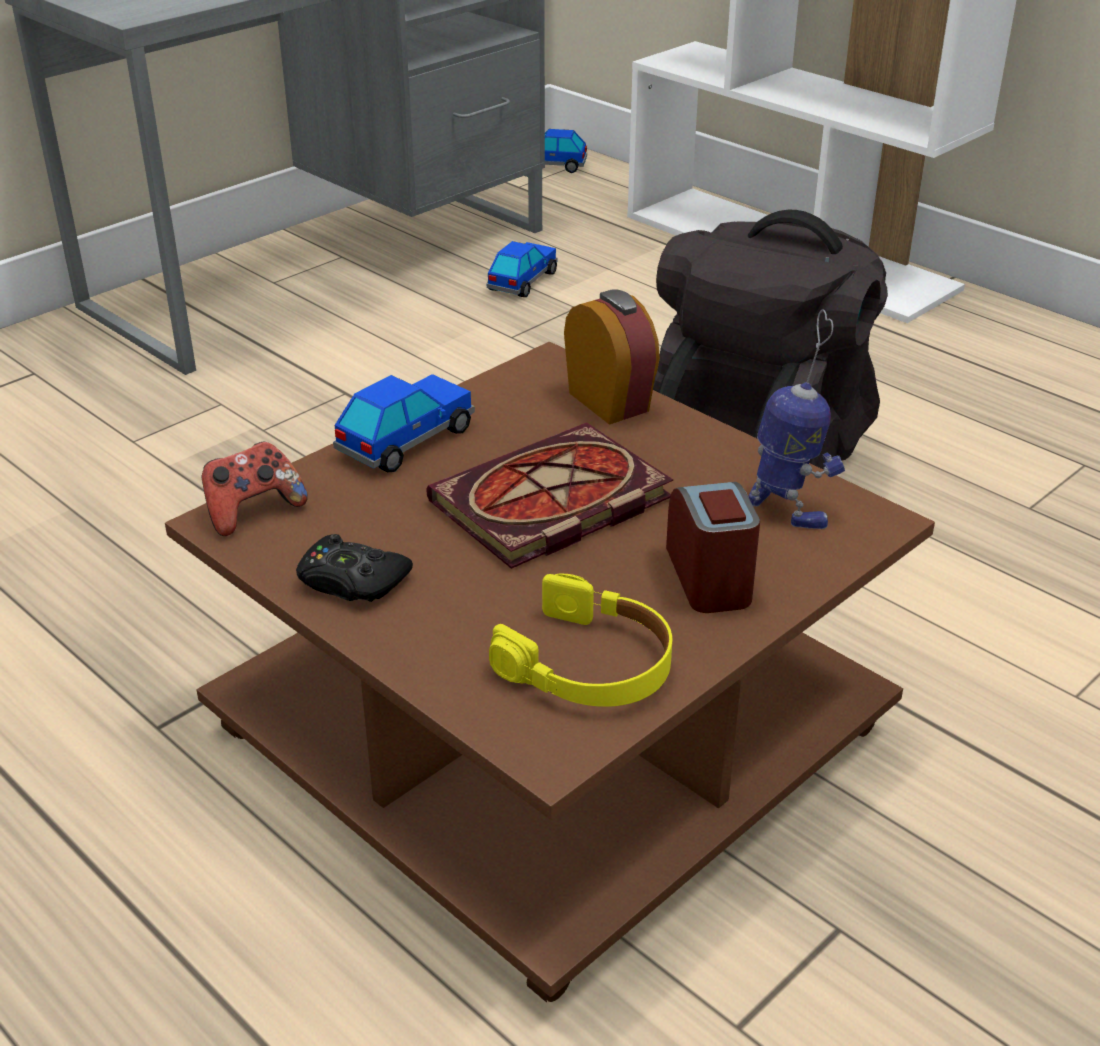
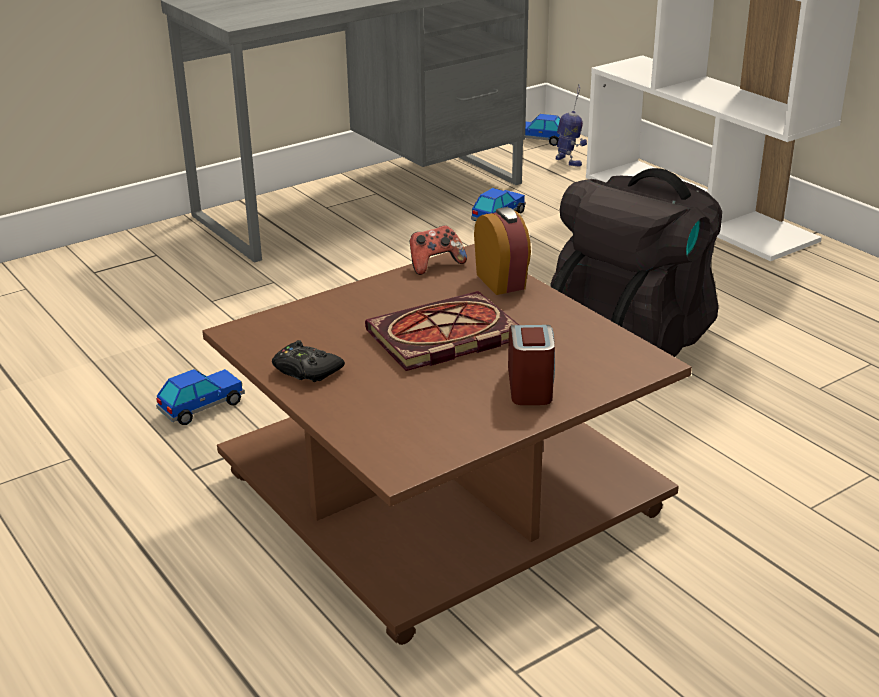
camera: 10 degrees right, 5 degrees down
game controller [202,441,308,536] -> game controller moved to [410,225,467,275]
toy car [333,374,475,472] -> toy car moved to [156,369,245,425]
yellow headphones [489,574,672,707] -> none
toy robot [748,309,845,529] -> toy robot moved to [556,85,587,166]

